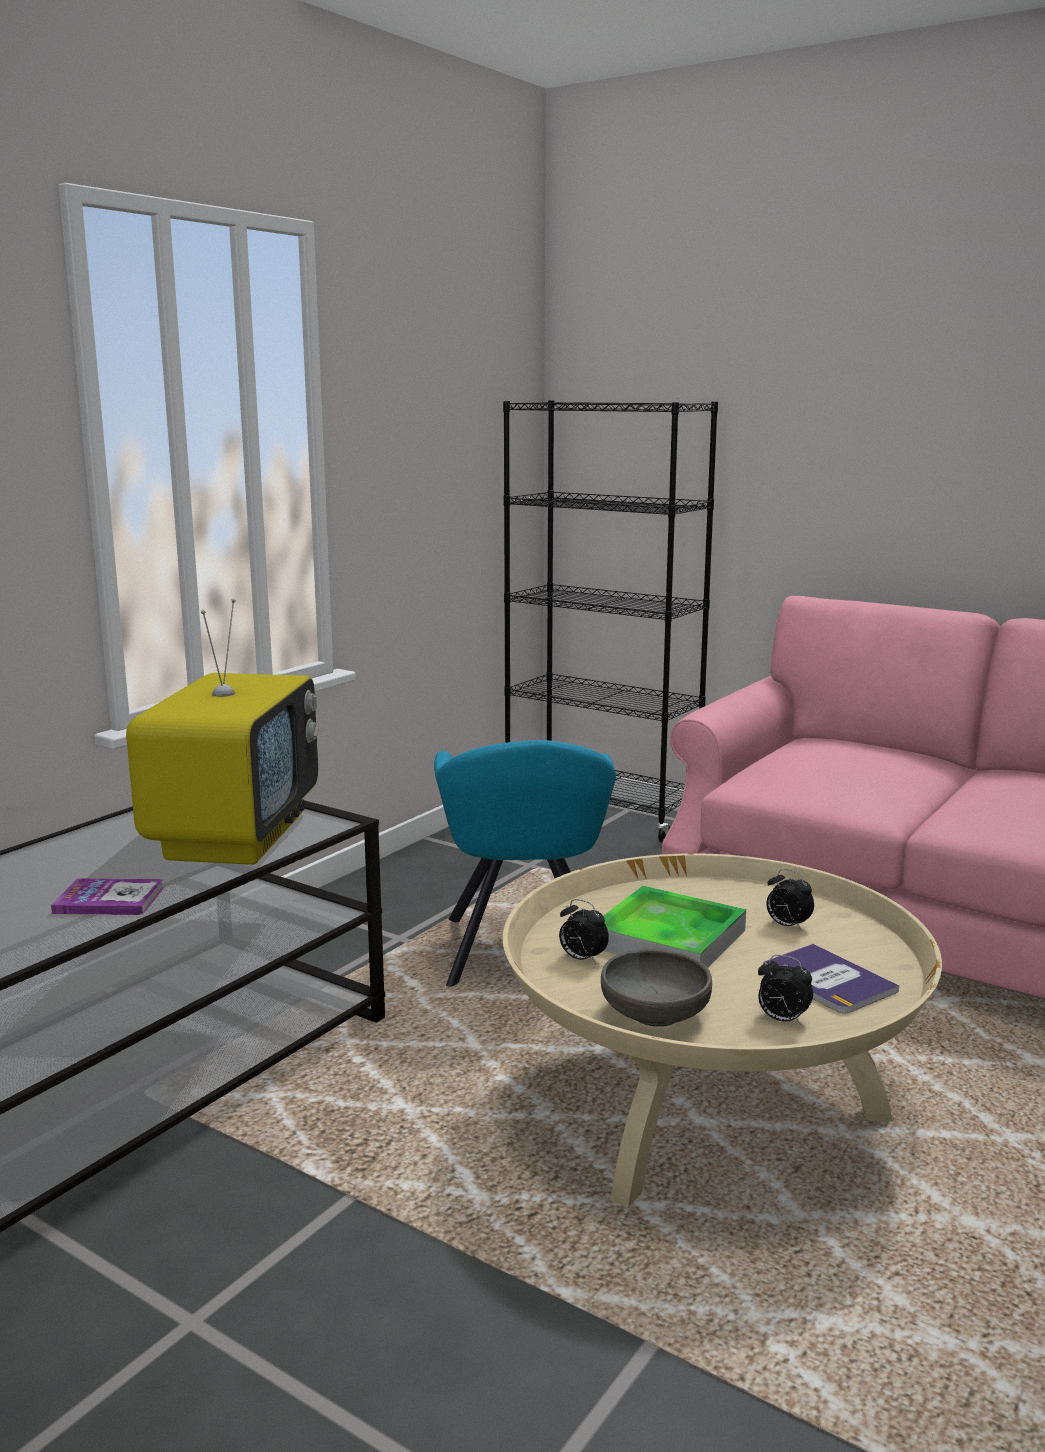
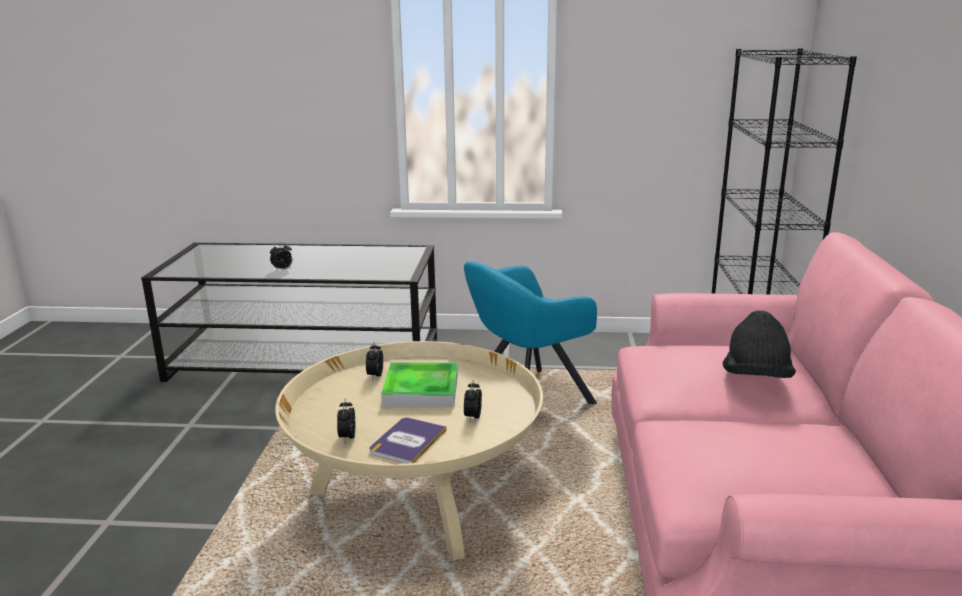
camera: 60 degrees right, 5 degrees up
book [51,878,164,915] -> alarm clock [270,242,292,271]
television [126,599,319,865] -> none
grey bowl [601,949,712,1027] -> none
none -> black hat [723,310,796,378]

